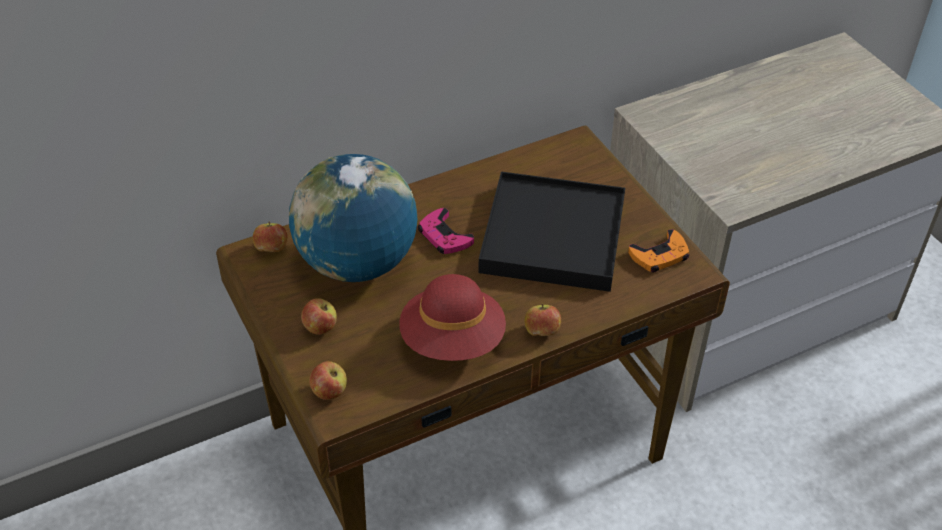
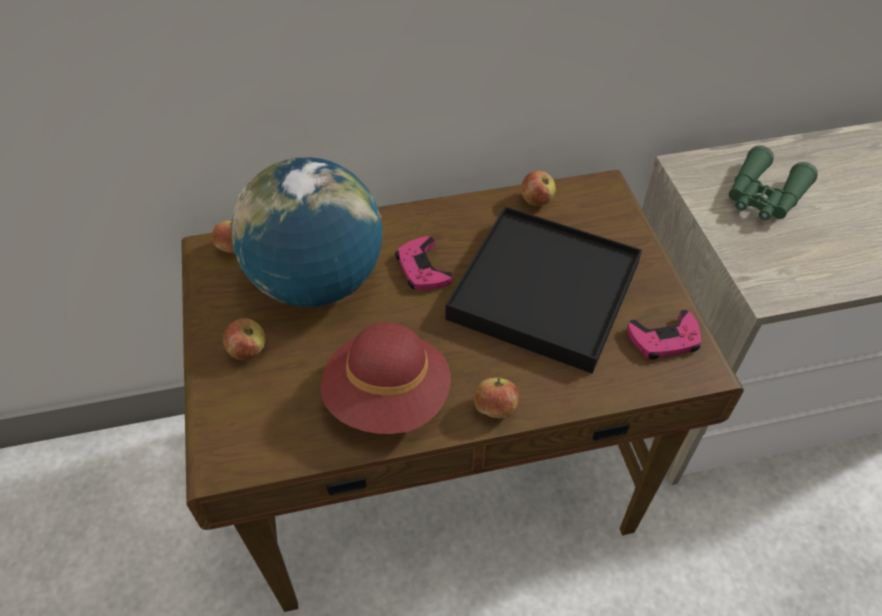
camera: 15 degrees right, 5 degrees up
apple [309,361,347,400] -> apple moved to [521,170,556,206]
orange game controller [628,229,689,272] -> pink game controller [627,310,701,360]
none -> green binoculars [729,145,818,220]

